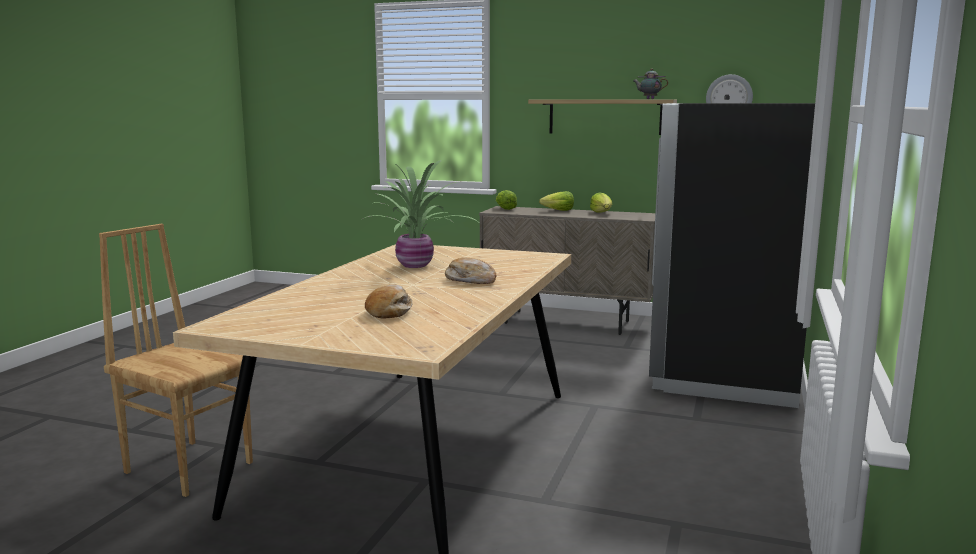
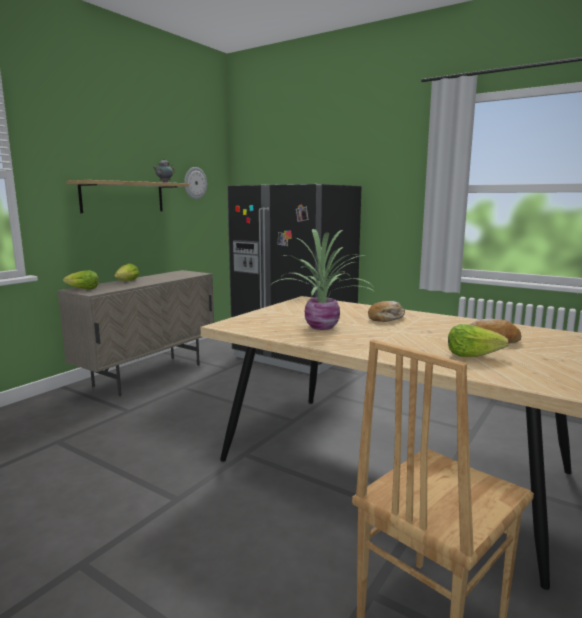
camera: 75 degrees left, 0 degrees up
lettuce [590,192,612,213] -> lettuce moved to [448,324,509,357]

